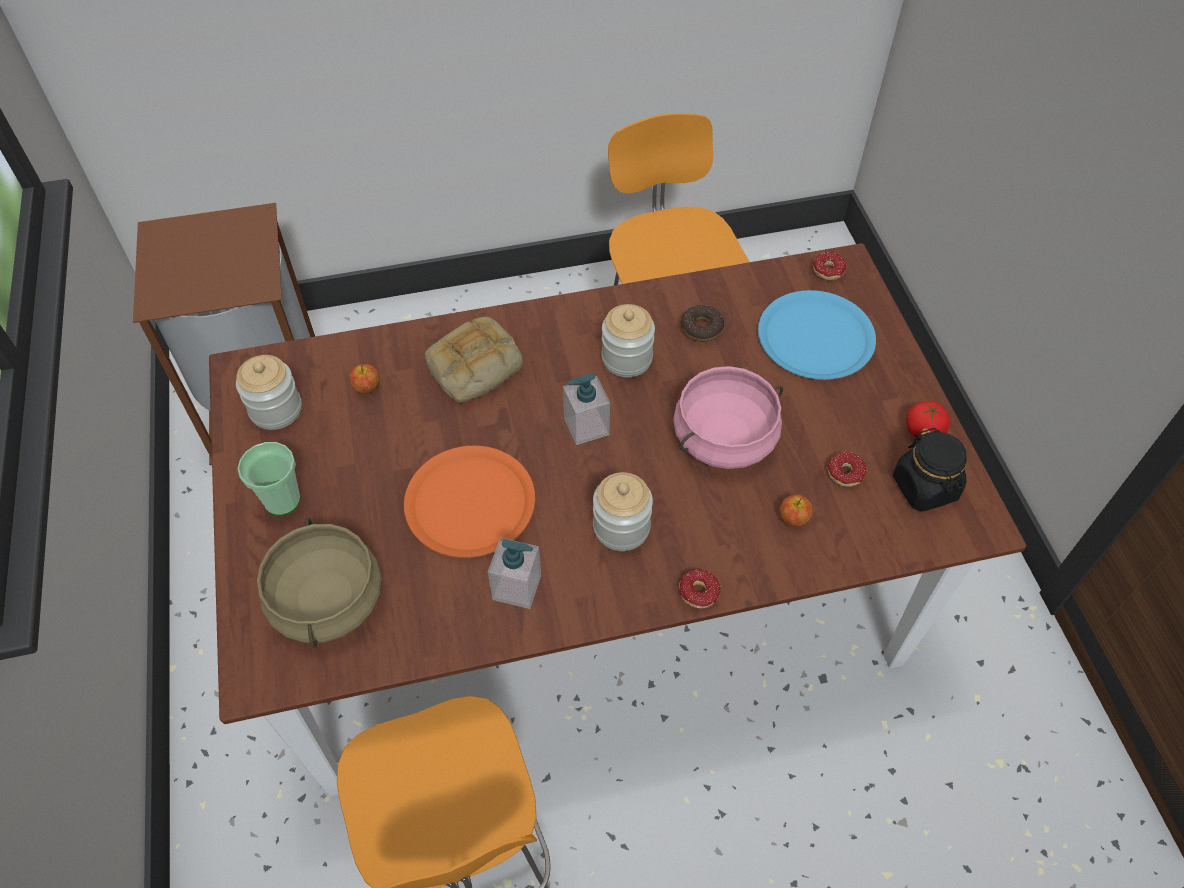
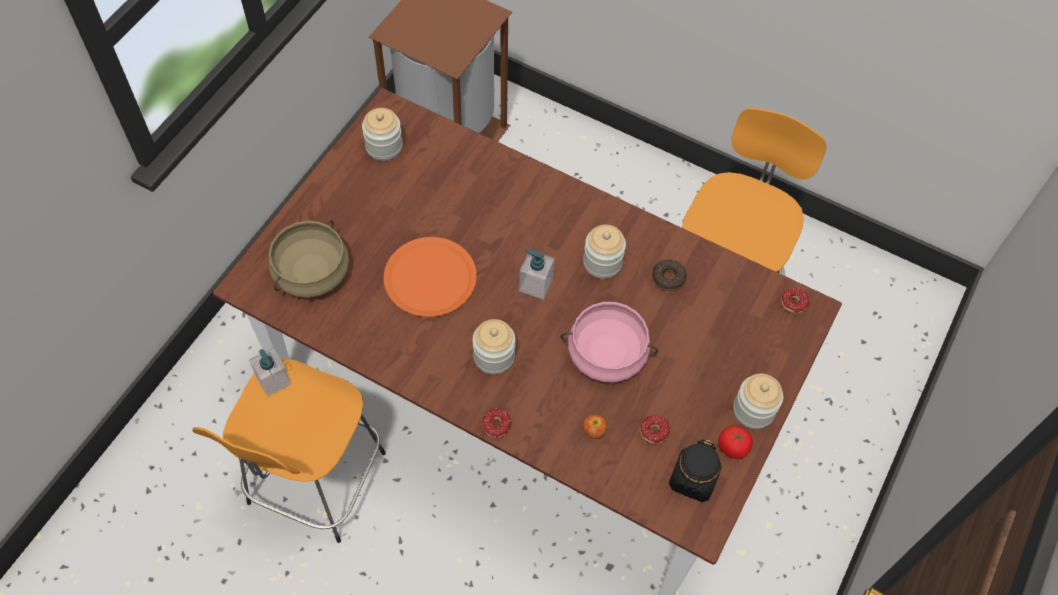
camera: 40 degrees right, 5 degrees up
cup [237,442,301,516] -> none
apple [349,364,380,394] -> none
bread [424,317,523,403] -> none
soap dispenser [488,538,541,609] -> soap dispenser moved to [249,348,291,397]
blue plate [758,290,876,380] -> none
none -> jar [733,374,783,429]

